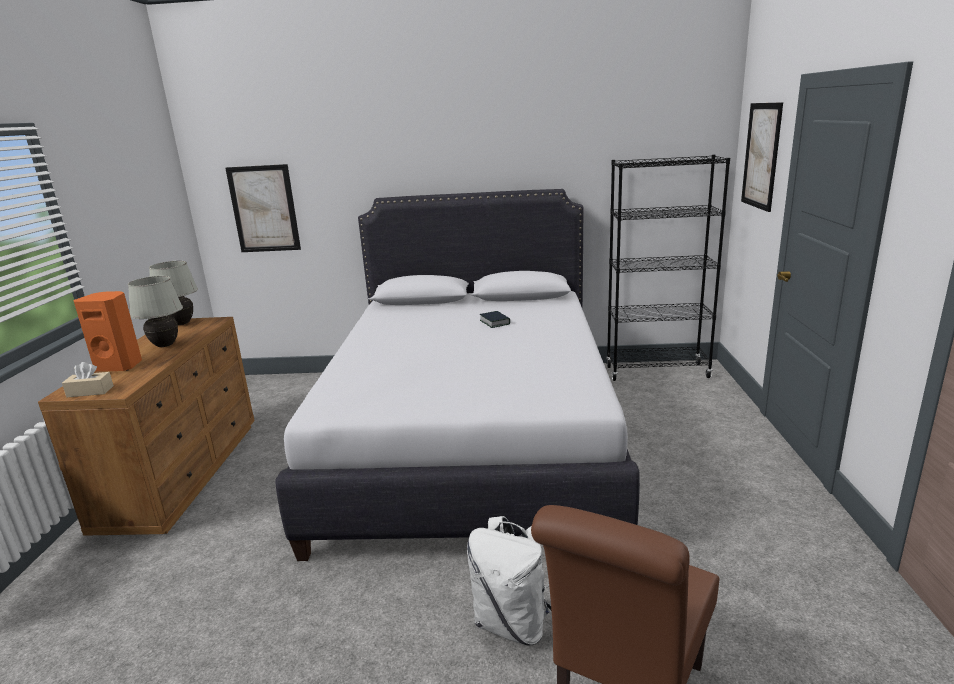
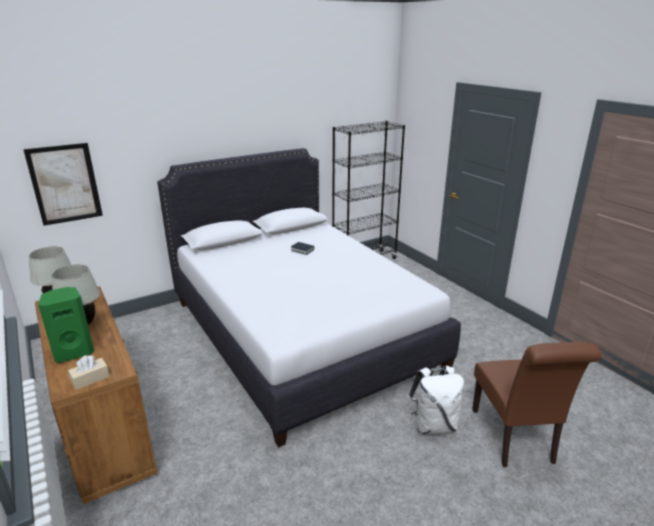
camera: 35 degrees left, 5 degrees up
orange speaker [73,291,142,371] -> green speaker [38,287,94,363]
picture [741,102,783,212] -> none

